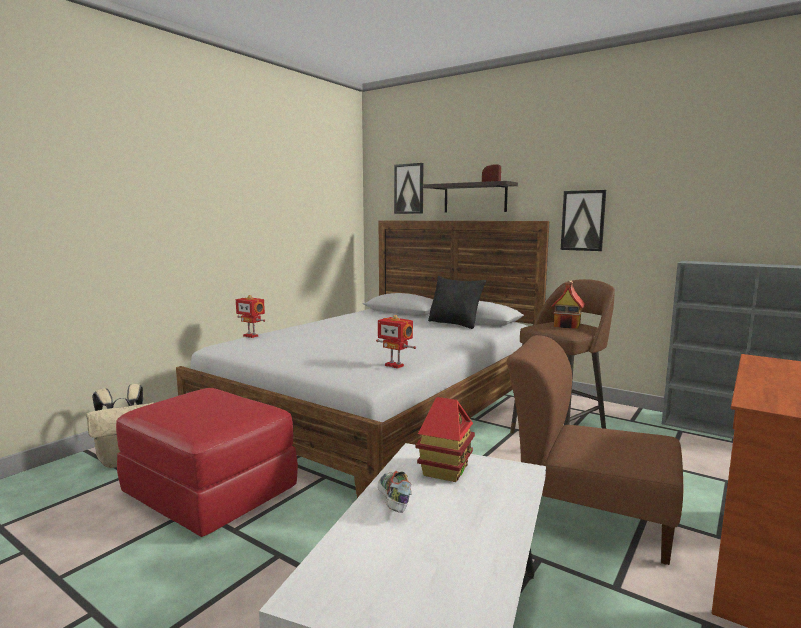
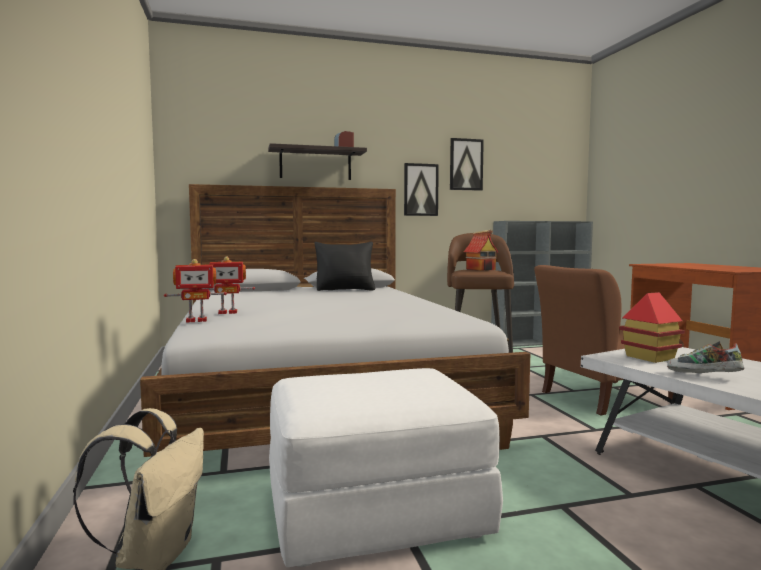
camera: 50 degrees left, 5 degrees down
red ottoman [116,388,298,537] -> white ottoman [269,368,503,567]
toy robot [376,315,416,369] -> toy robot moved to [202,256,255,314]
picture [394,163,423,214] -> picture moved to [450,138,484,191]

